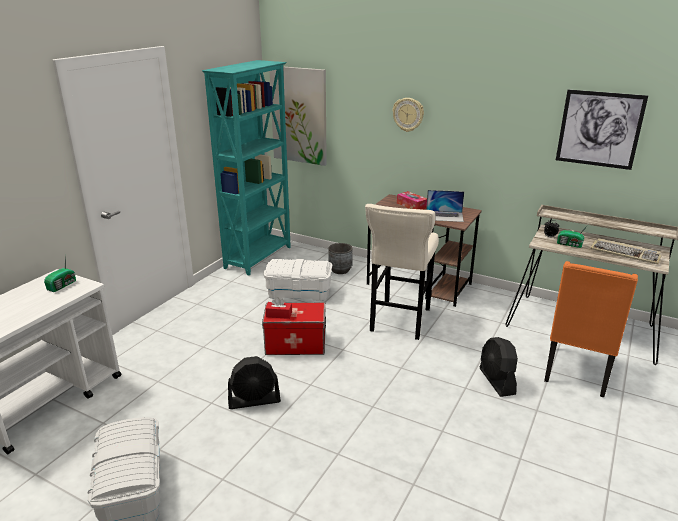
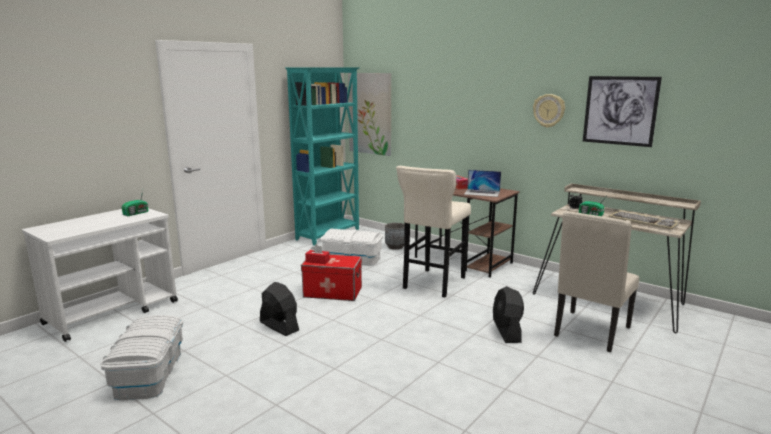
camera: 10 degrees right, 10 degrees down
black fan [228,356,281,409] -> black fan turned 135 degrees counterclockwise [260,282,299,336]
wall clock [393,98,424,132] -> wall clock moved to [533,94,565,128]
orange chair [544,261,638,397] -> beige chair [554,211,639,352]

